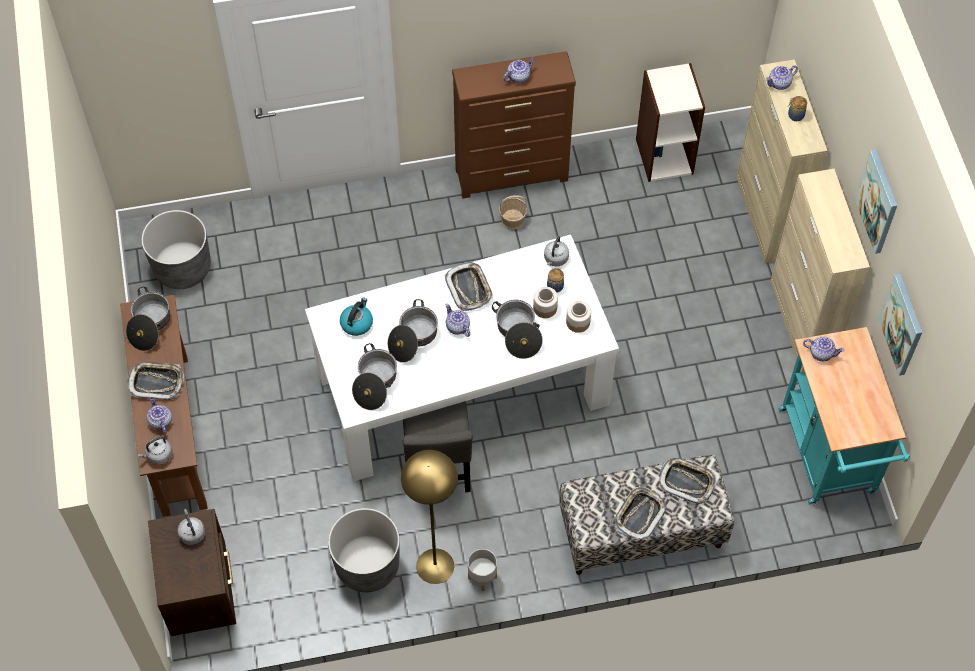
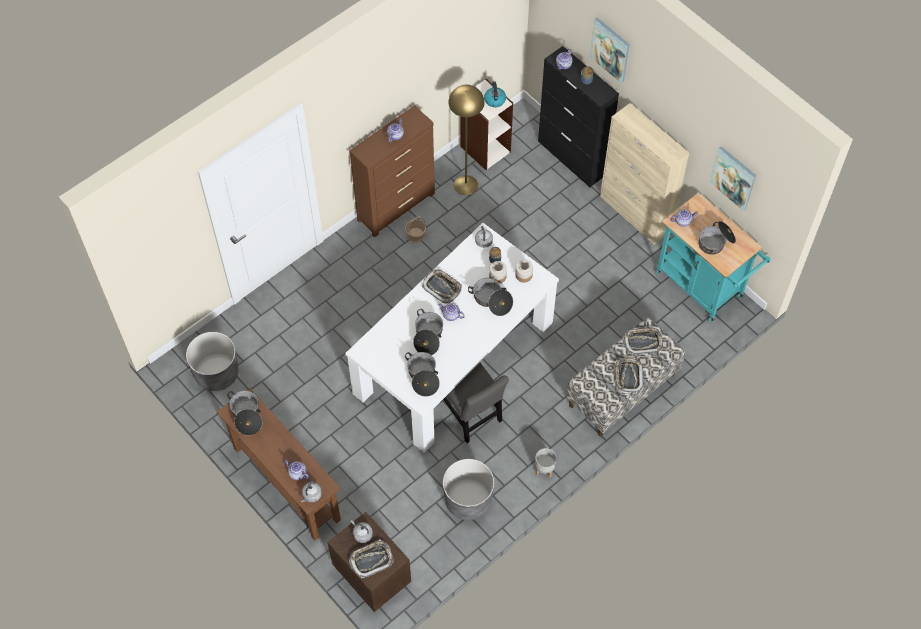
camera: 30 degrees left, 0 degrees up
tray [128,362,184,400] -> tray moved to [349,540,394,578]
kettle [340,298,373,336] -> kettle moved to [484,81,506,107]
yellow floor lamp [401,450,458,584] -> yellow floor lamp moved to [448,85,485,195]
beige cabinet [736,59,828,263] -> black cabinet [538,46,619,187]
picture [855,149,897,254] -> picture moved to [590,18,630,83]
none -> cooking pot [699,221,736,255]

